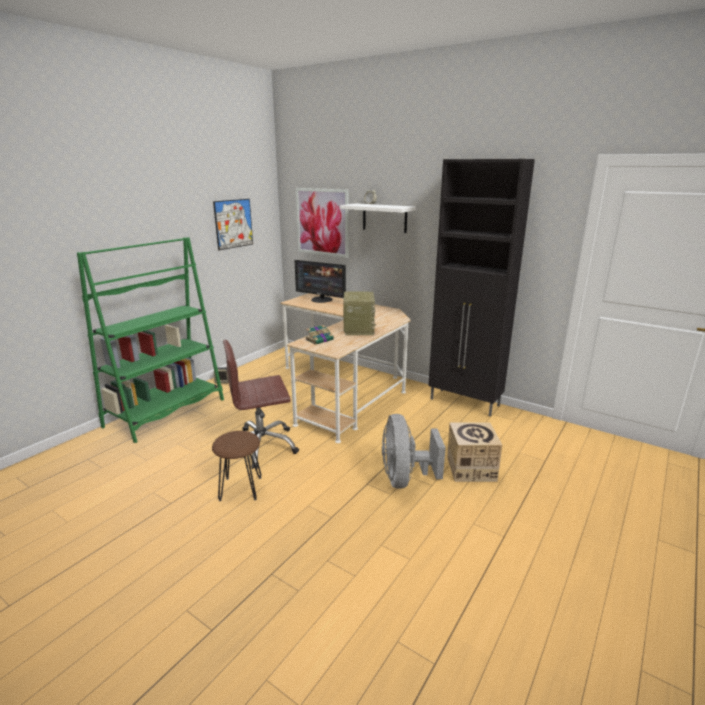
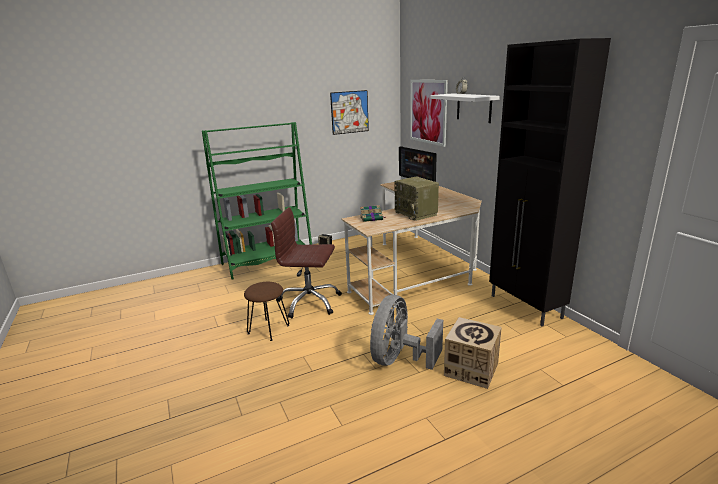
camera: 30 degrees right, 0 degrees up
radio [343,291,376,335] -> radio turned 120 degrees clockwise [395,177,439,221]

